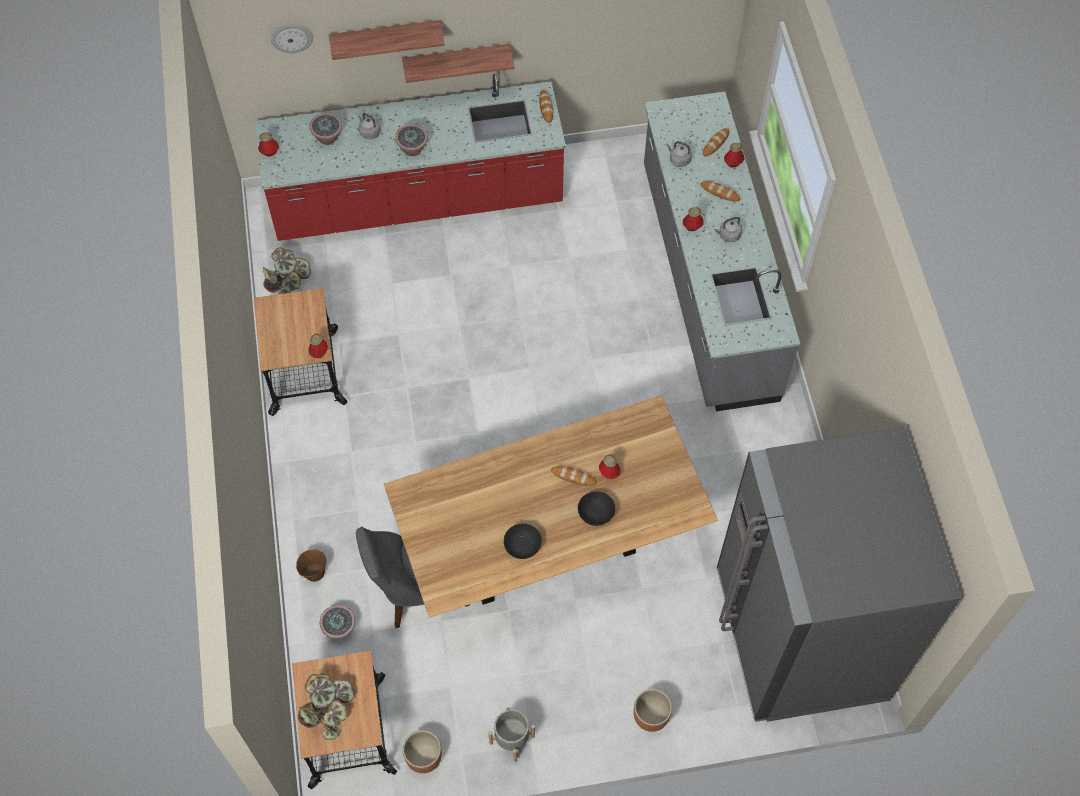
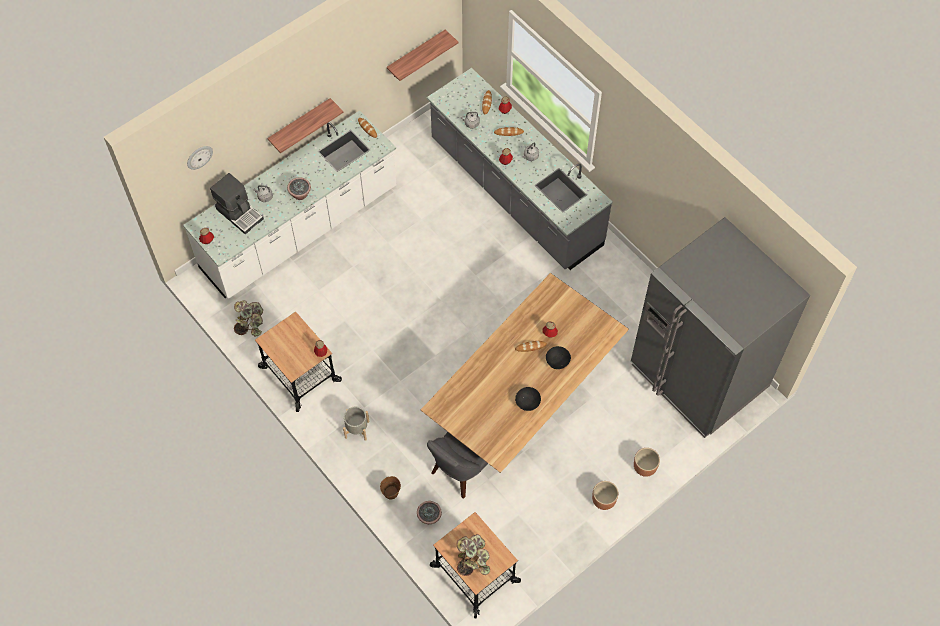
camera: 30 degrees left, 0 degrees up
red counter [255,74,566,241] -> white counter [183,110,396,299]
potted plant [309,113,342,145] -> coffee machine [210,173,264,234]
shelf [329,20,445,60] -> shelf moved to [387,29,458,81]
brown planter [403,730,442,773] -> brown planter moved to [592,481,618,510]
grey planter [488,707,535,762] -> grey planter moved to [343,407,370,441]

